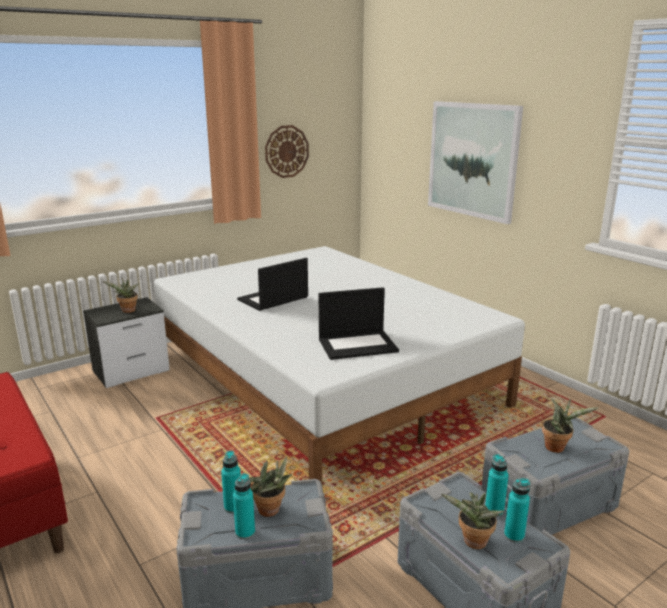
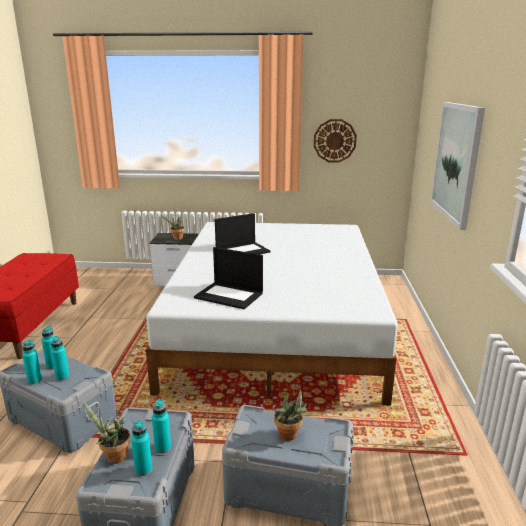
camera: 40 degrees right, 0 degrees up
laptop [237,258,308,311] -> laptop turned 150 degrees clockwise [215,213,271,254]
potted plant [250,456,292,517] -> turquoise bottle [51,336,70,381]

